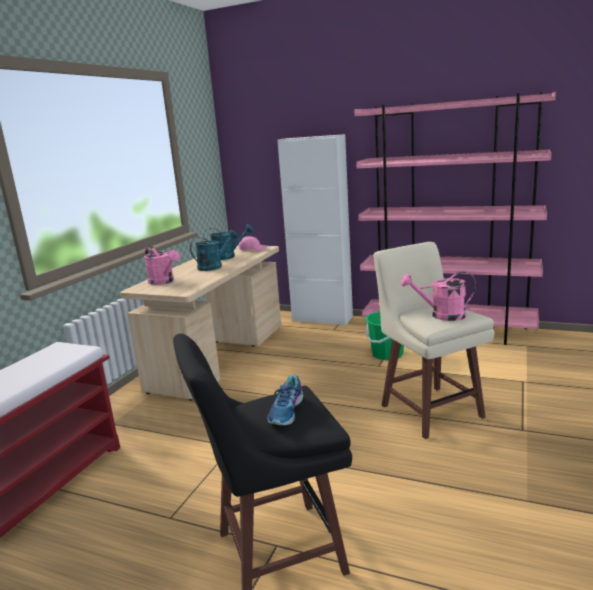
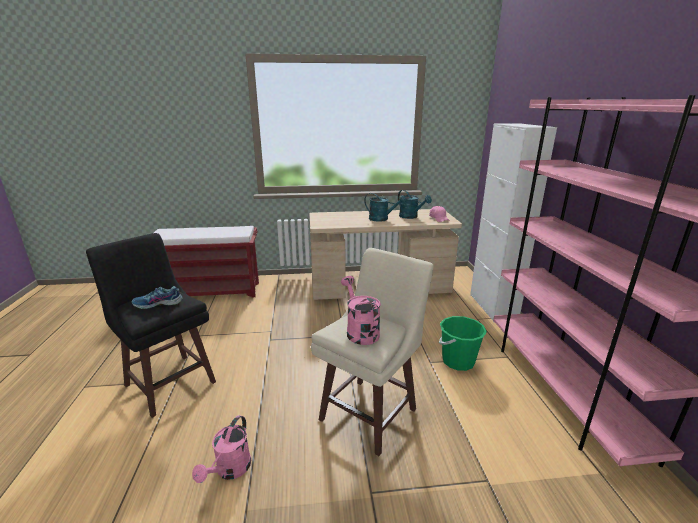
camera: 60 degrees right, 5 degrees up
pink watering can [144,246,180,285] -> pink watering can moved to [192,415,251,483]

